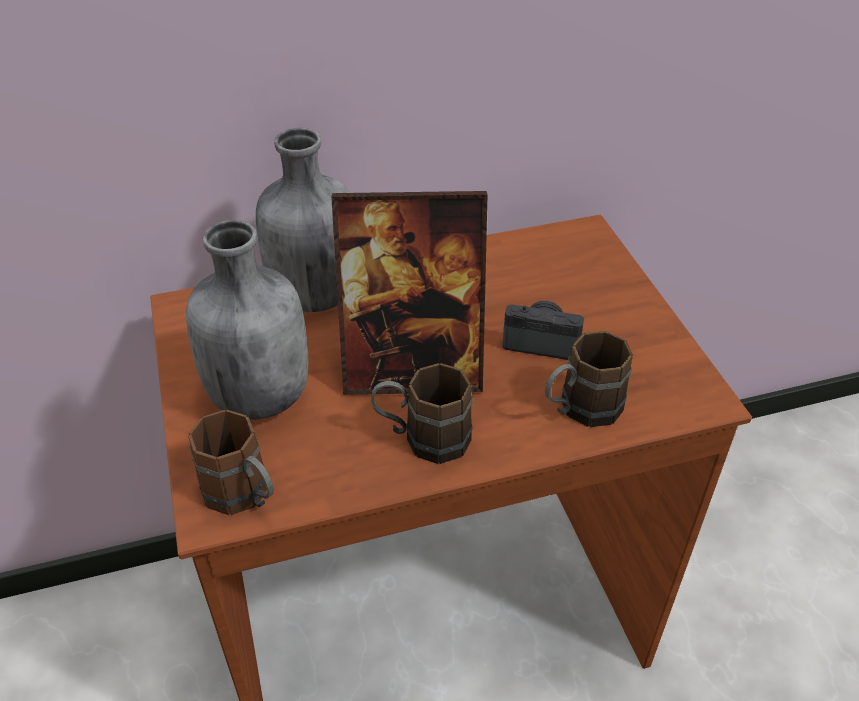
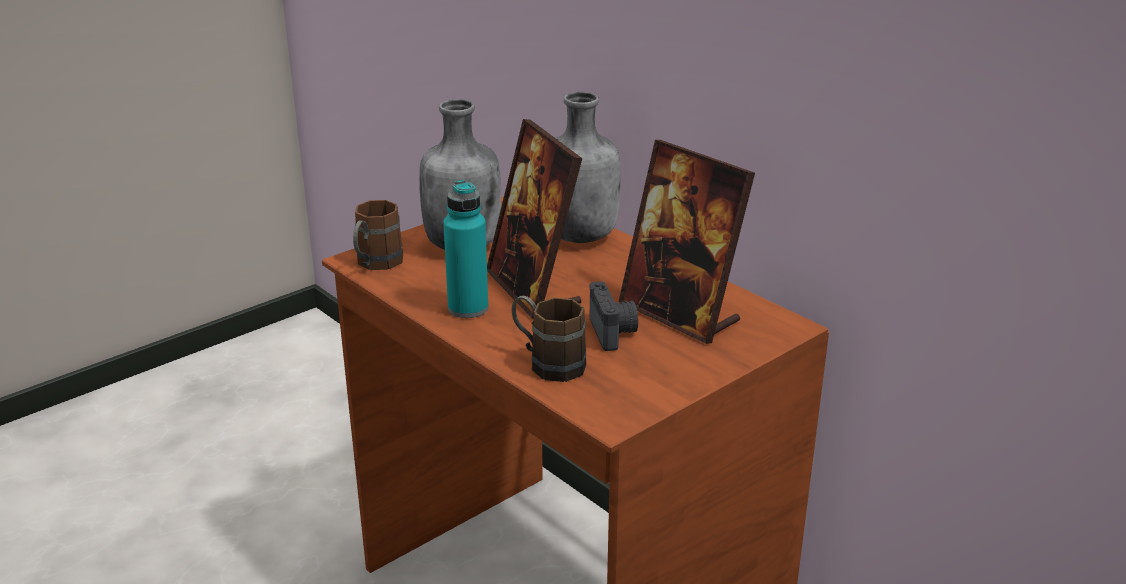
camera: 65 degrees right, 15 degrees down
brown mug [371,363,473,464] -> turquoise bottle [443,180,488,318]
none -> picture frame [619,140,755,344]

